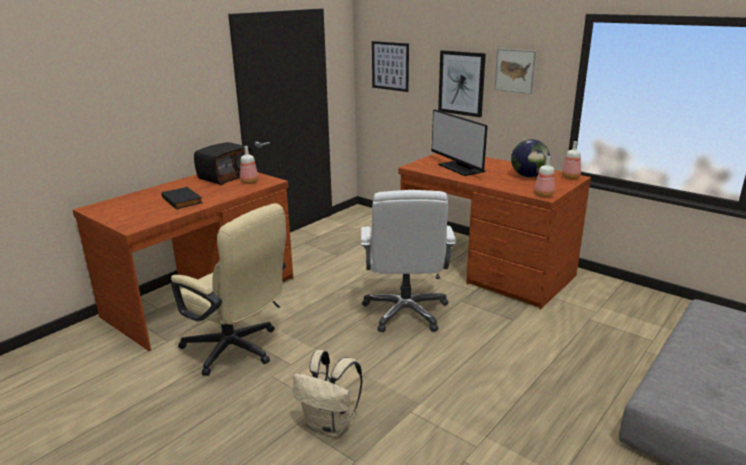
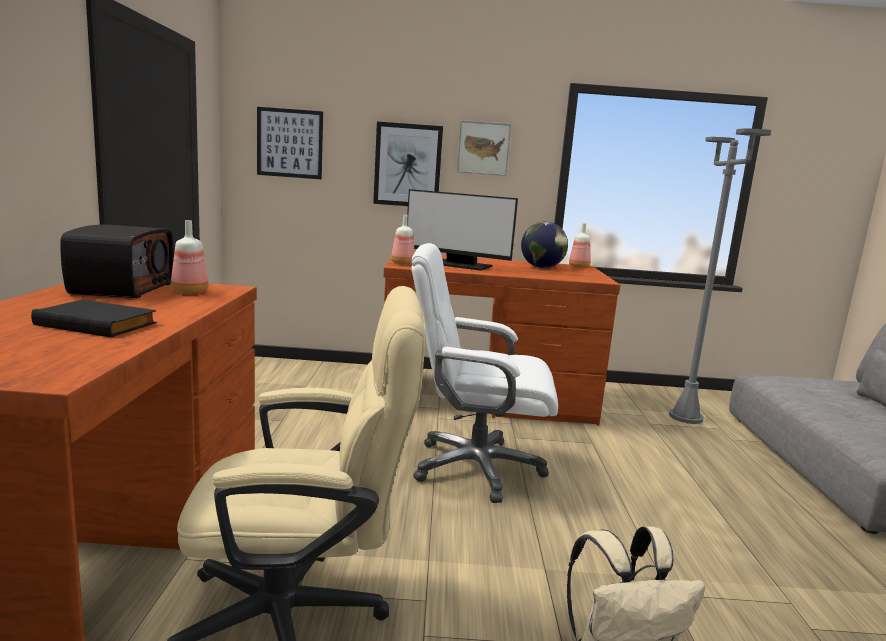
camera: 40 degrees left, 10 degrees down
white office chair [361,190,456,332] -> white office chair turned 135 degrees clockwise [411,243,558,503]
bottle [534,156,555,197] -> bottle moved to [391,215,415,265]
none -> grey floor lamp [669,128,771,424]

